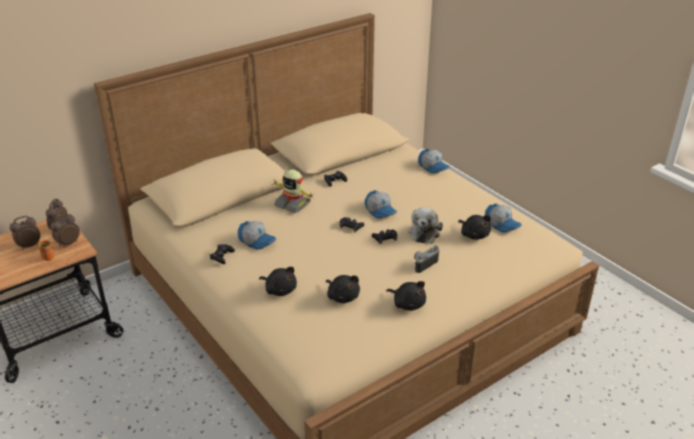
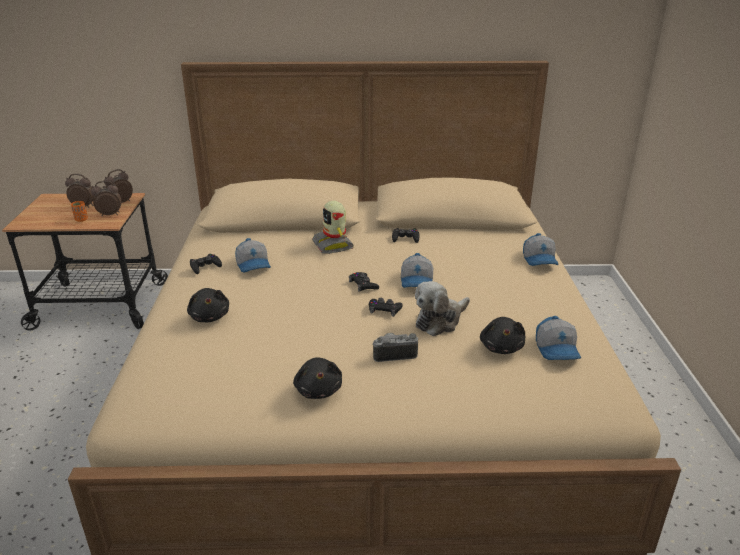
camera: 35 degrees right, 5 degrees down
black plush toy [326,275,360,303] -> none

